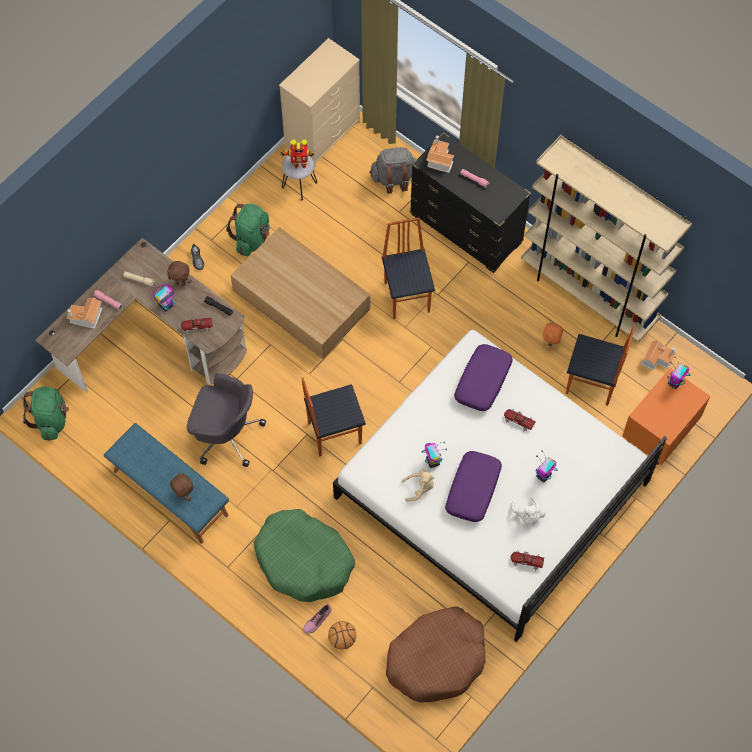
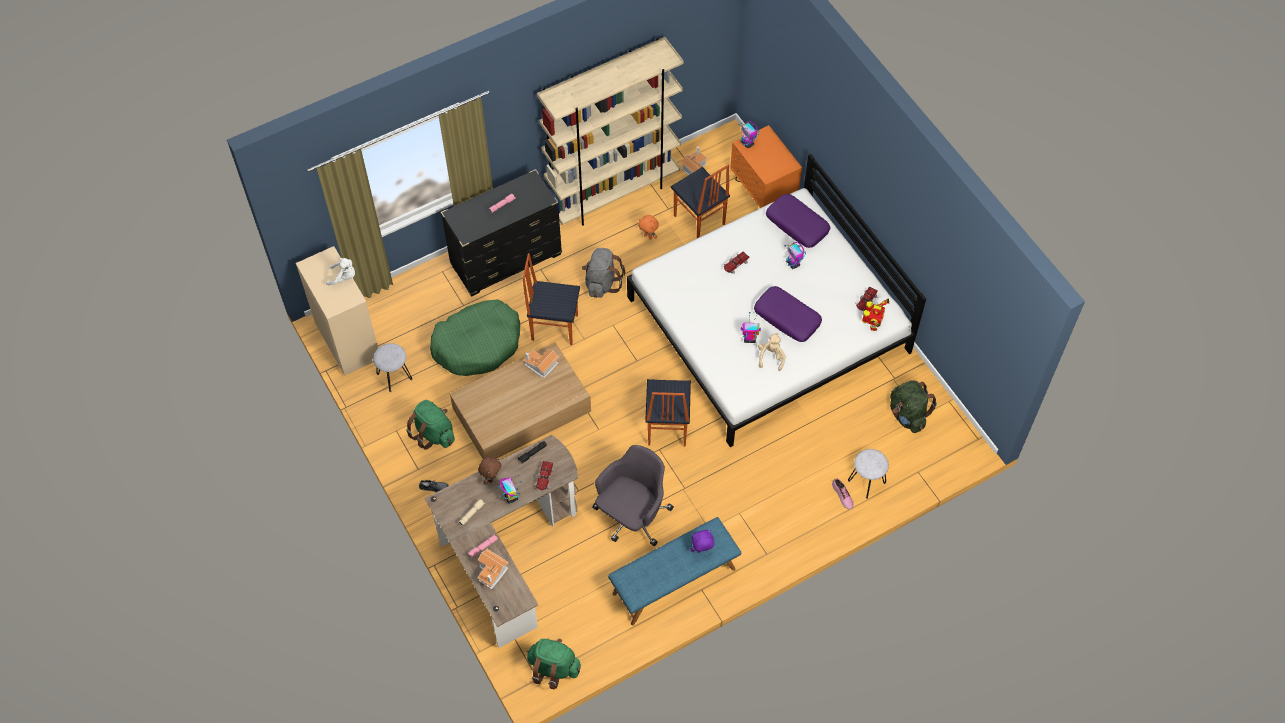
camera: 70 degrees left, 5 degrees down
brown plush toy [170,472,193,502] -> purple plush toy [691,530,714,553]
green dog bed [254,509,355,602] -> green dog bed moved to [430,299,520,376]
toy robot [280,139,314,168] -> toy robot moved to [862,298,889,331]
basketball [328,621,356,650] -> grey stool [848,449,889,499]
grey backpack [369,147,416,194] -> grey backpack moved to [582,248,625,298]
brown dog bed [386,606,486,703] -> green backpack [890,381,937,433]
toy house [426,135,454,173] -> toy house moved to [523,349,559,378]
purple pillow [454,344,513,411] -> purple pillow moved to [766,194,830,248]
white plush toy [511,497,546,526] -> white plush toy moved to [326,258,355,286]
chair [566,325,636,406] -> chair turned 105 degrees clockwise [671,165,730,238]

